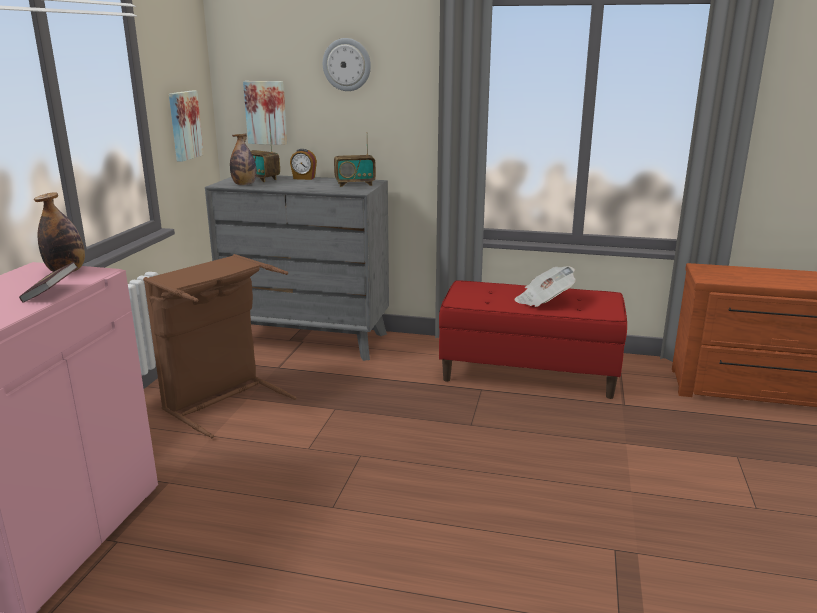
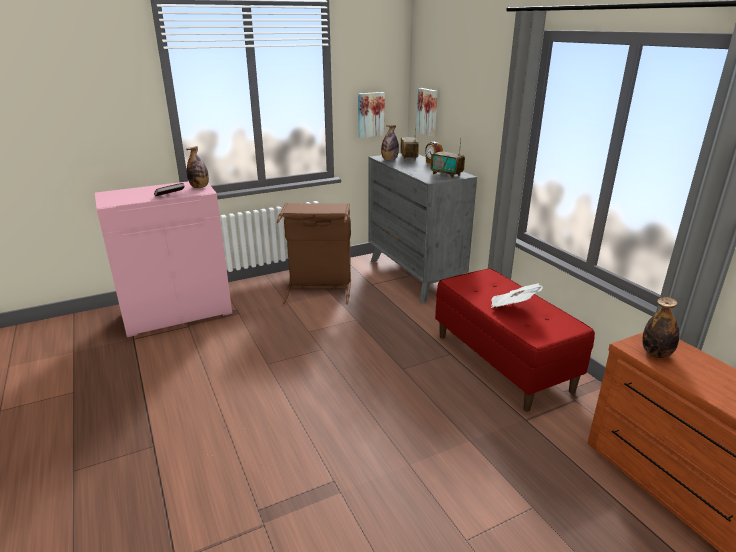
camera: 50 degrees right, 5 degrees up
wall clock [323,38,371,91] -> none
none -> bottle [642,297,679,358]

